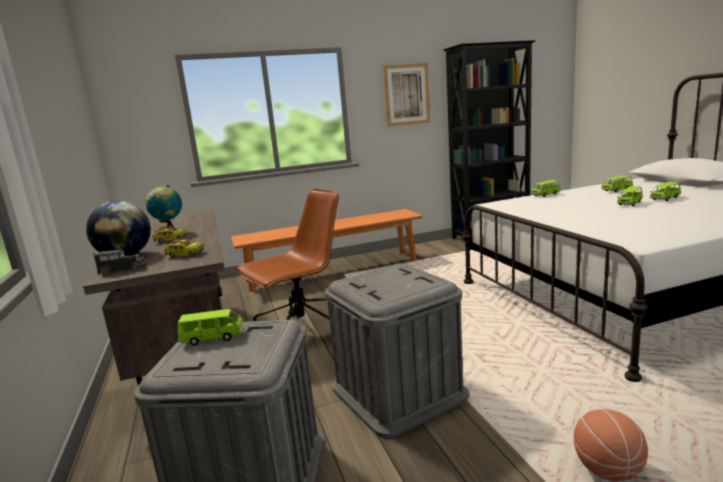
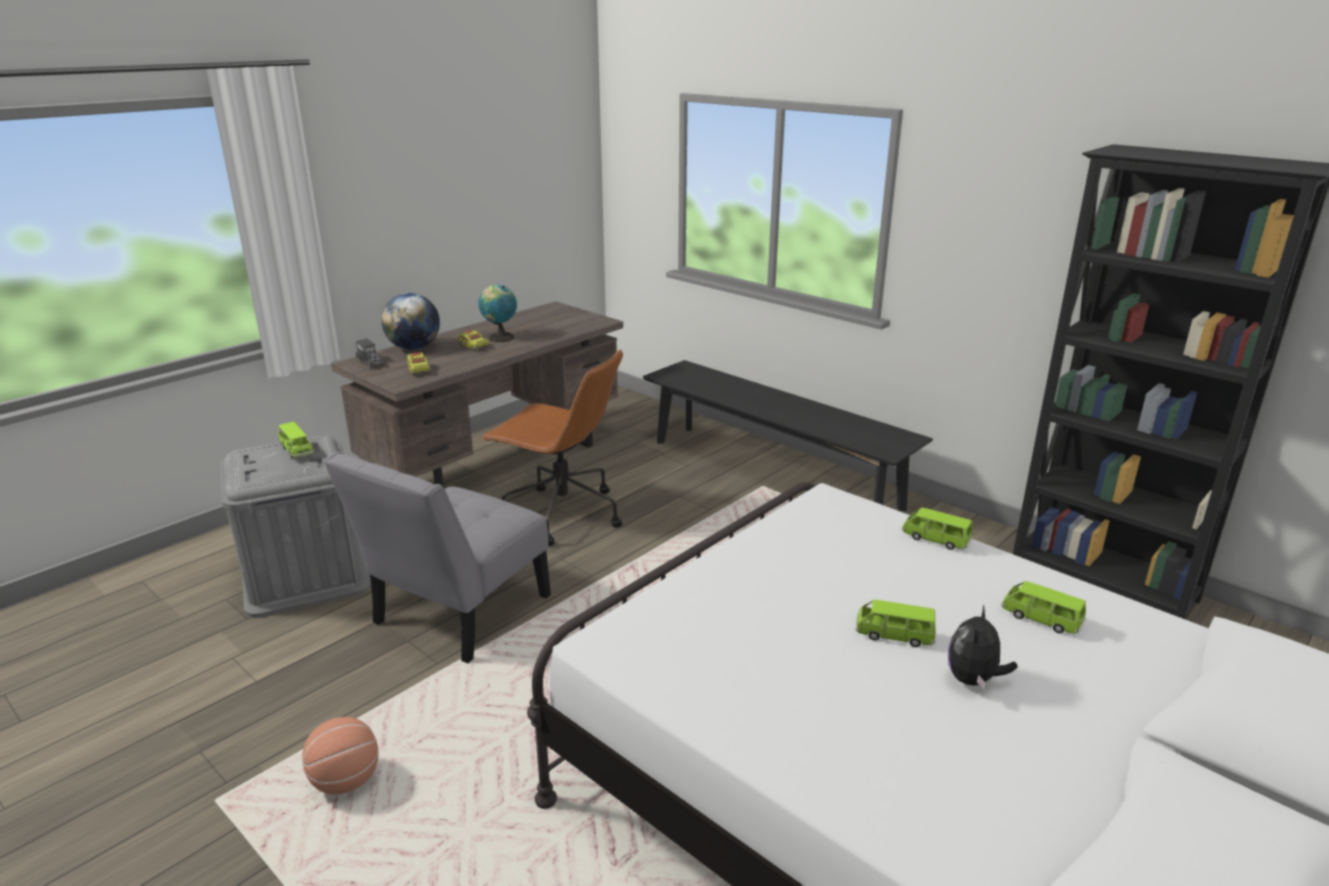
camera: 60 degrees right, 10 degrees up
orange bench [231,209,423,292] -> black bench [643,360,933,511]
grey storage box [325,263,469,438] -> grey chair [324,451,551,663]
picture [383,63,430,127] -> none
green toy car [650,182,681,201] -> plush toy [948,605,1018,690]

